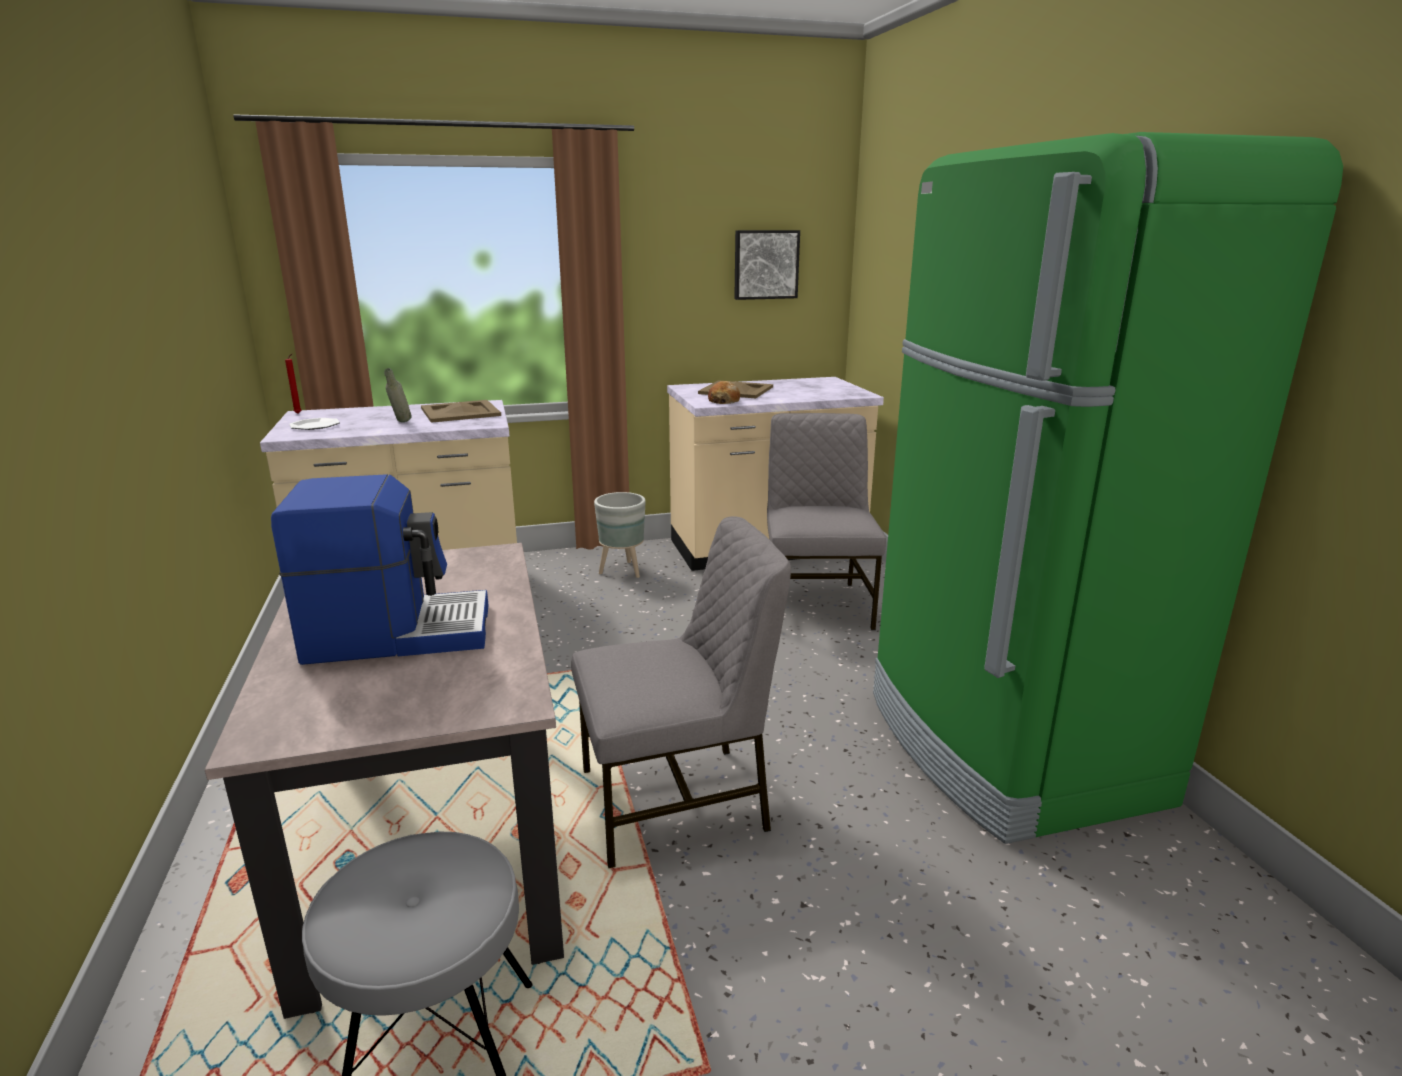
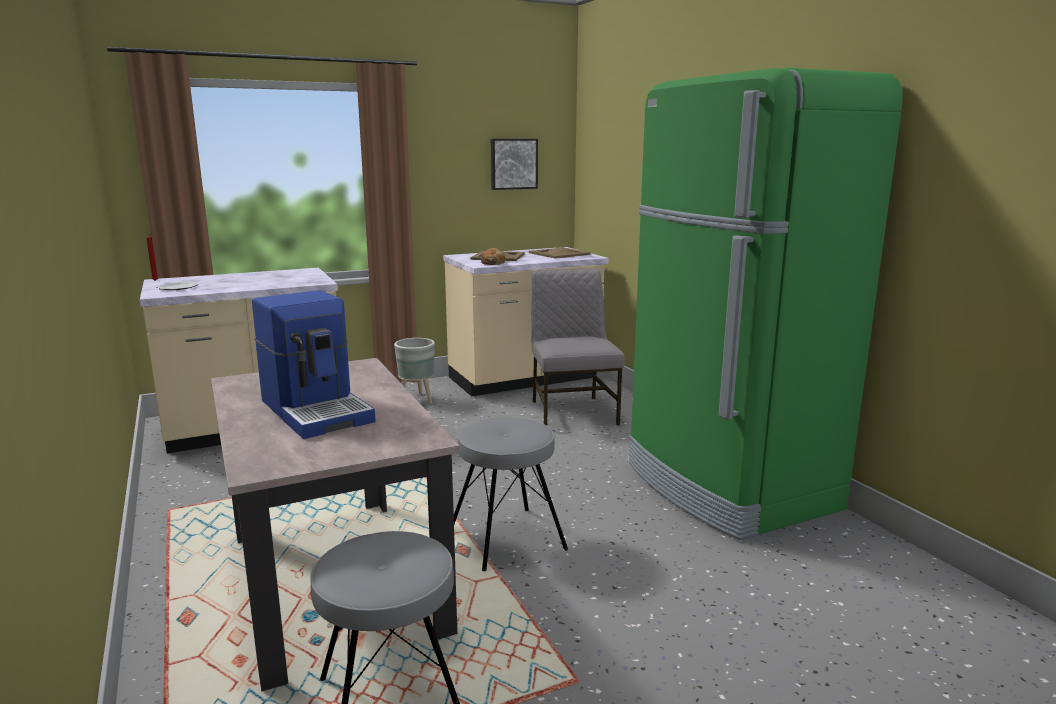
camera: 10 degrees left, 5 degrees down
coffee machine [271,474,488,665] -> coffee machine turned 75 degrees clockwise [252,290,376,439]
grey bottle [384,368,412,422] -> none
beige tray [421,400,501,423] -> beige tray moved to [529,247,590,259]
grey chair [571,516,791,868] -> grey stool [454,417,568,571]

